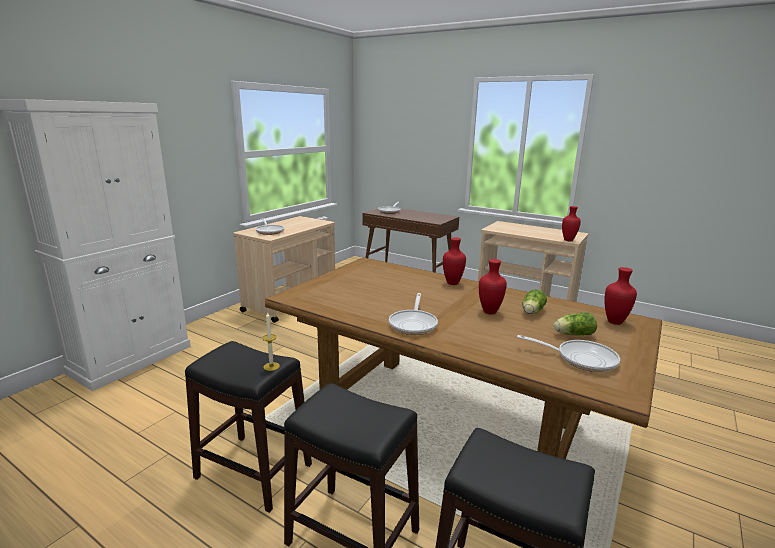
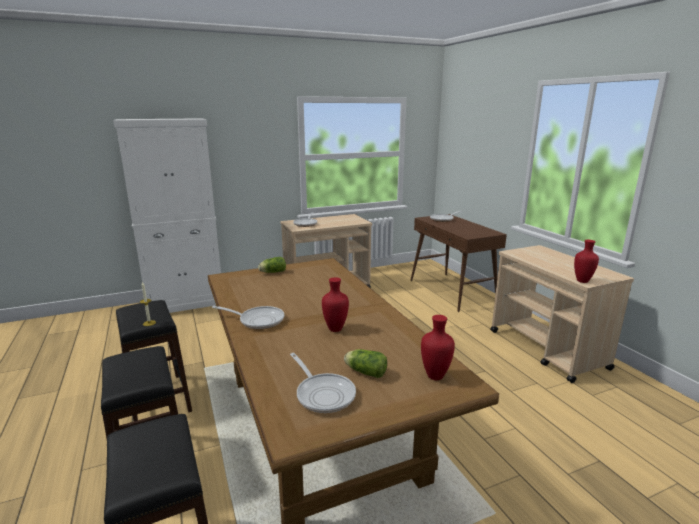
camera: 35 degrees right, 0 degrees up
frying pan [389,293,438,335] -> frying pan turned 120 degrees counterclockwise [212,306,284,329]
red vase [443,237,466,285] -> none
lettuce [522,289,547,314] -> lettuce moved to [258,257,286,273]

